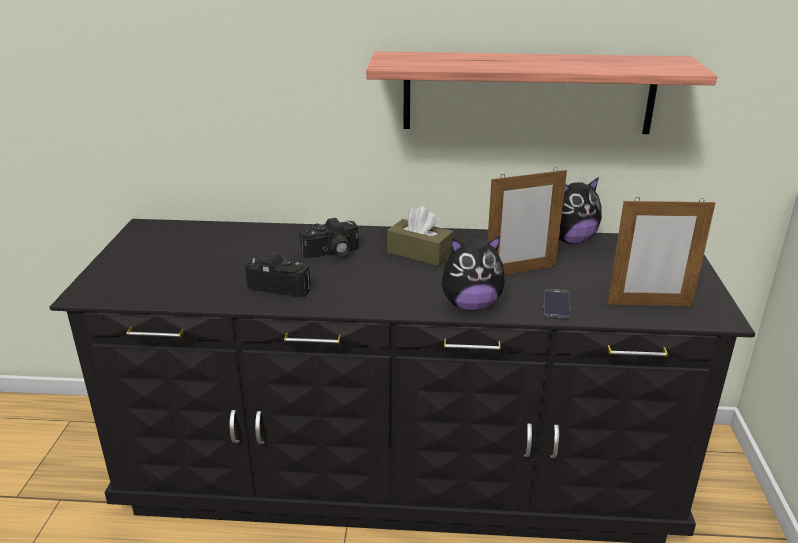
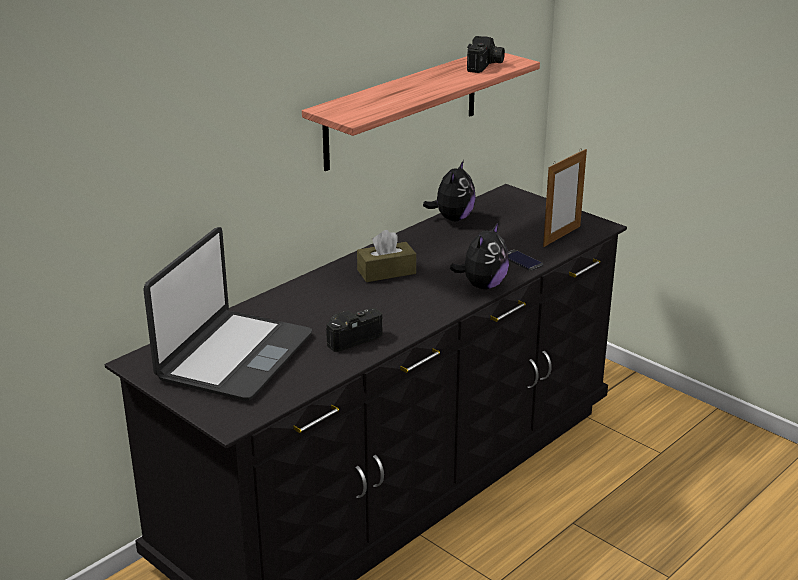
camera: 50 degrees left, 0 degrees up
camera [299,218,359,258] -> camera moved to [467,36,505,73]
picture frame [487,167,567,275] -> none
none -> laptop [143,227,312,401]

